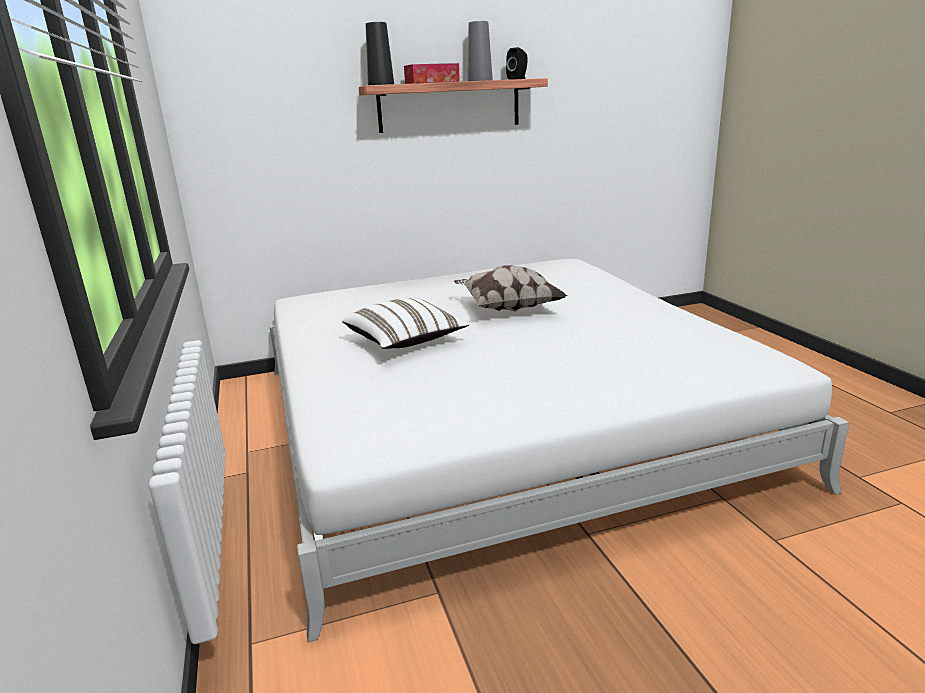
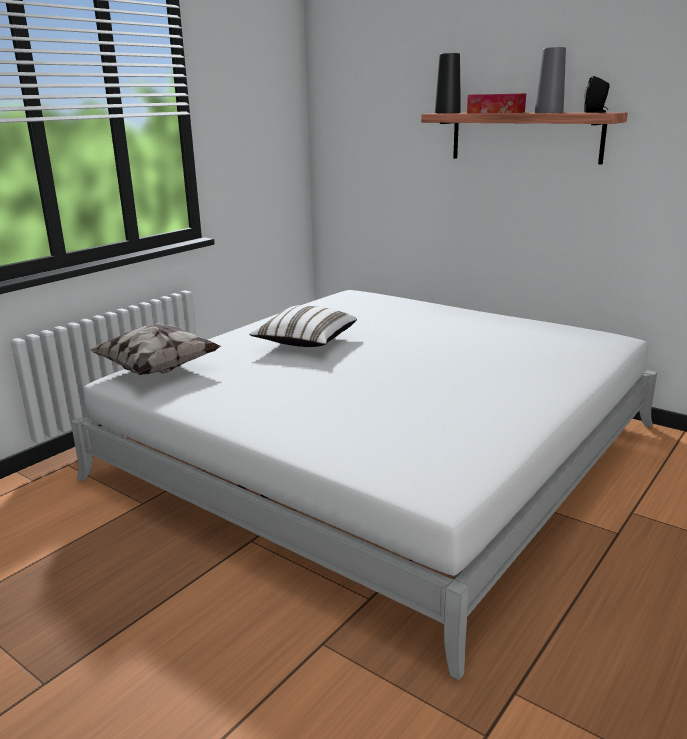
camera: 55 degrees right, 0 degrees up
pillow [454,266,567,312] -> pillow moved to [88,323,221,375]

